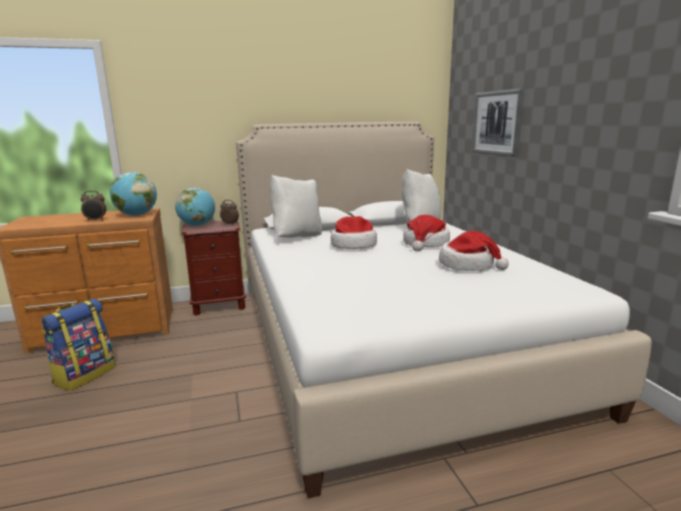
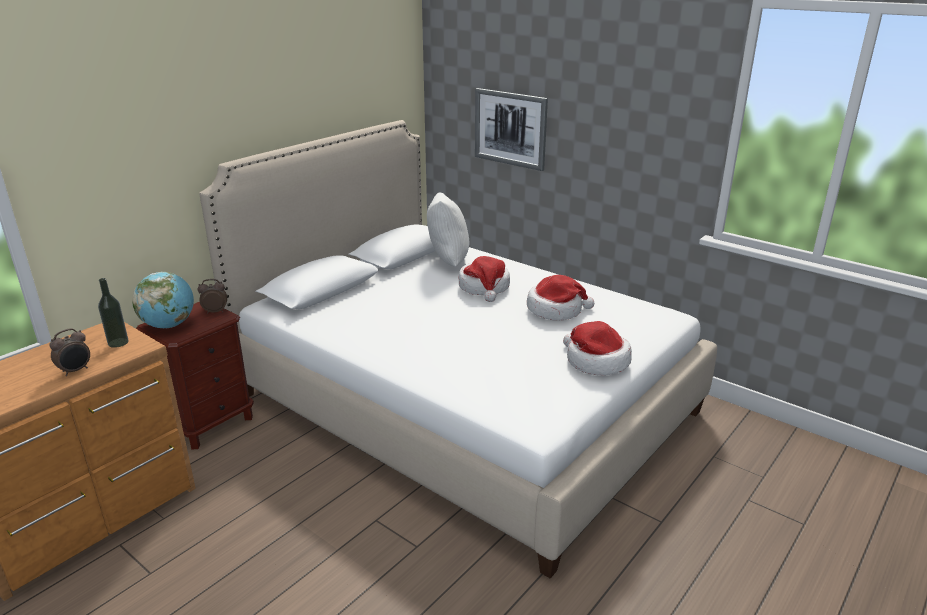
camera: 35 degrees left, 10 degrees up
backpack [41,299,115,391] -> none
globe [110,172,157,216] -> bottle [98,278,129,348]
white pillow [270,175,322,238] -> none
hat [331,216,377,249] -> hat moved to [563,321,632,375]

